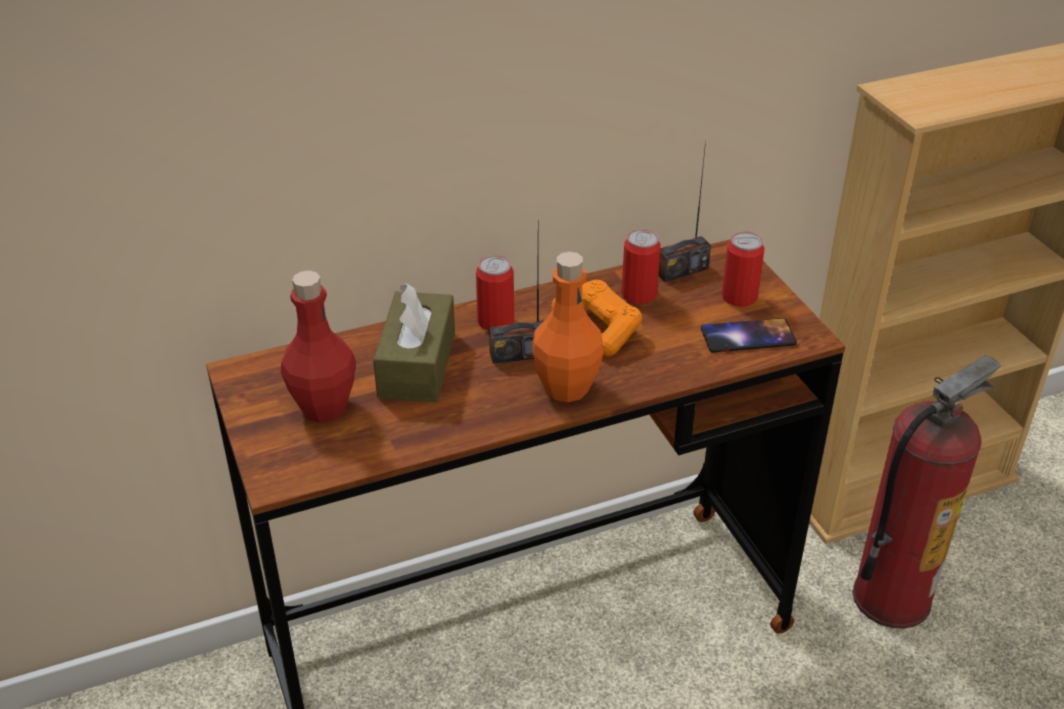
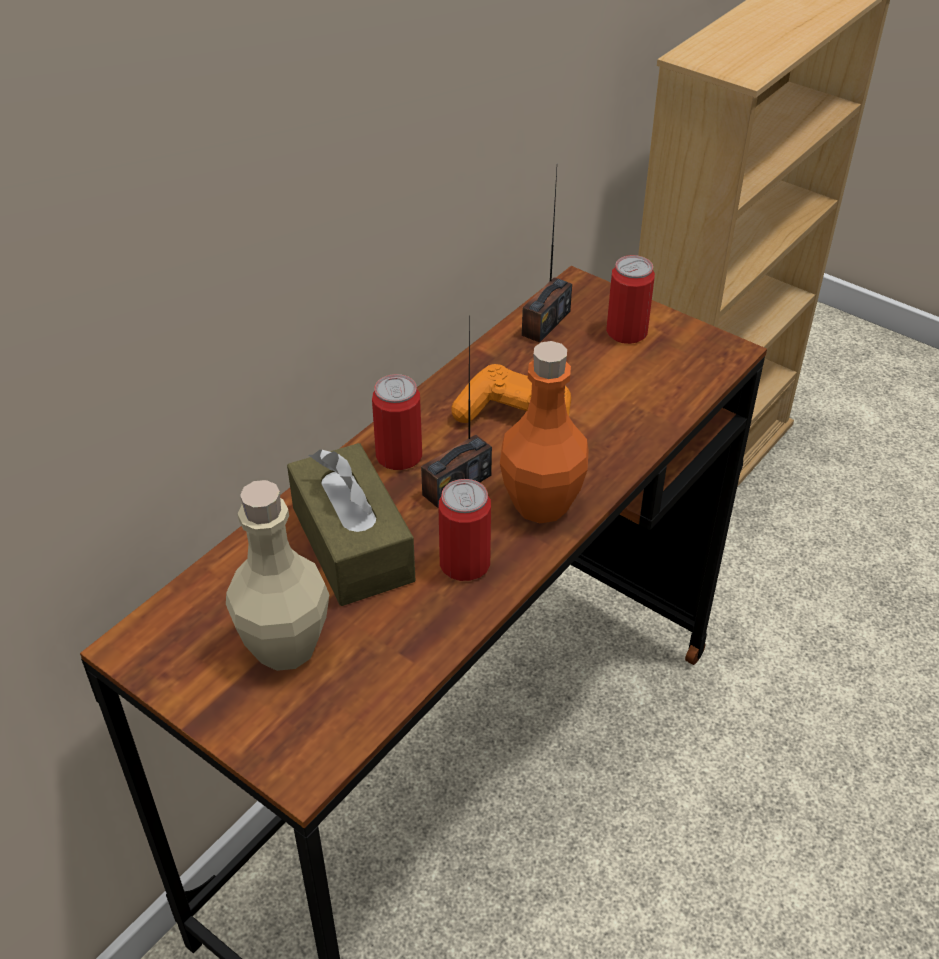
camera: 30 degrees left, 5 degrees up
red bottle [281,271,356,423] -> beige bottle [226,480,329,671]
can [621,229,661,304] -> can moved to [439,479,491,581]
phone [701,318,797,353] -> none
fire extinguisher [852,355,1001,629] -> none

